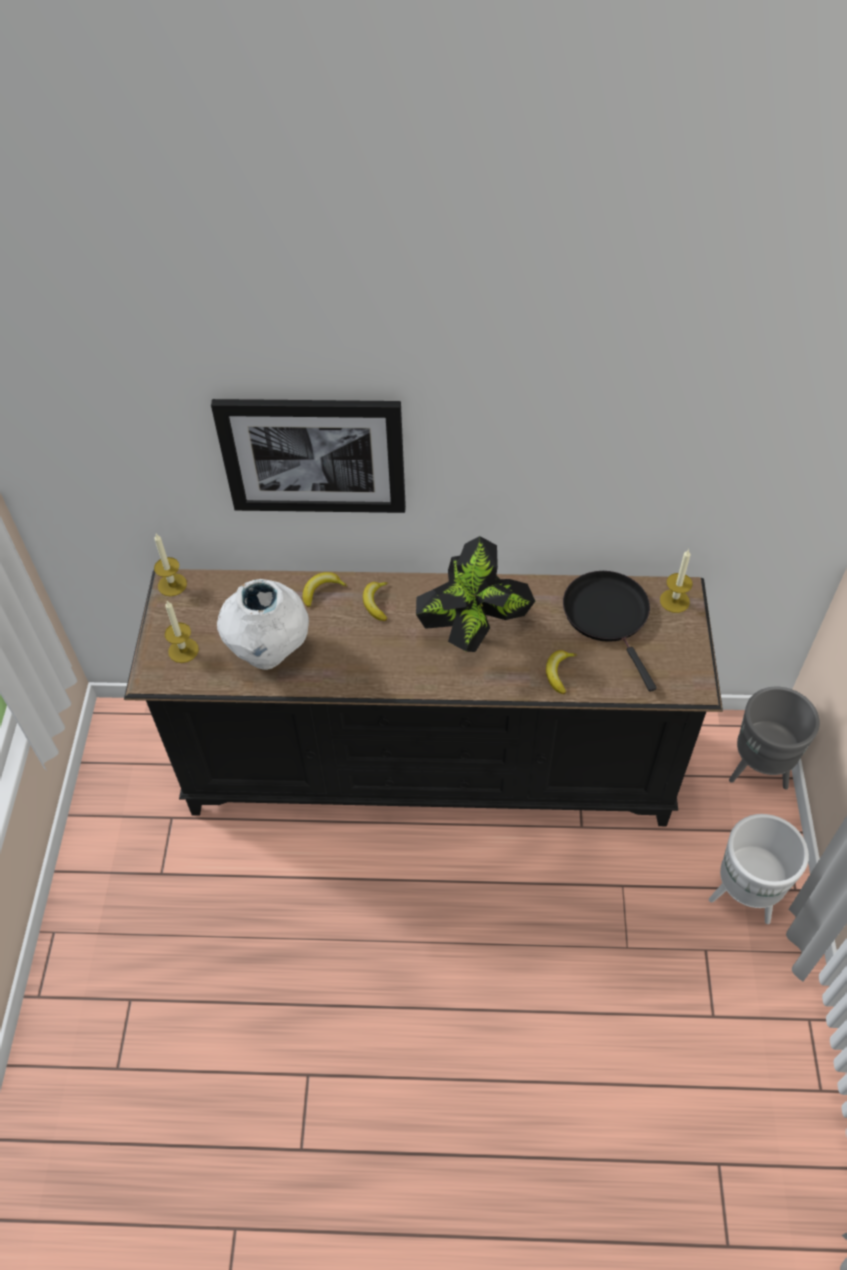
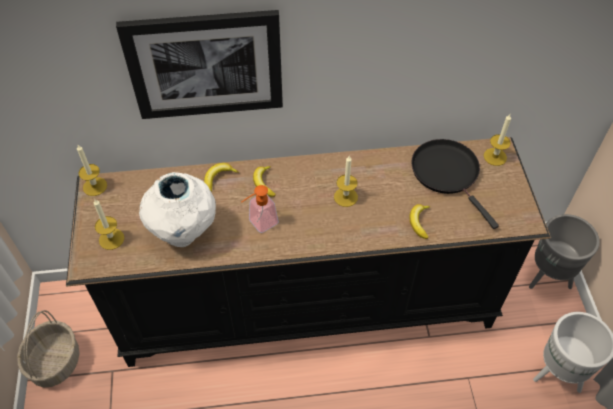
camera: 10 degrees left, 0 degrees up
potted plant [416,536,535,652] -> candle [334,156,358,207]
none -> basket [17,310,80,387]
none -> soap dispenser [241,185,279,233]

